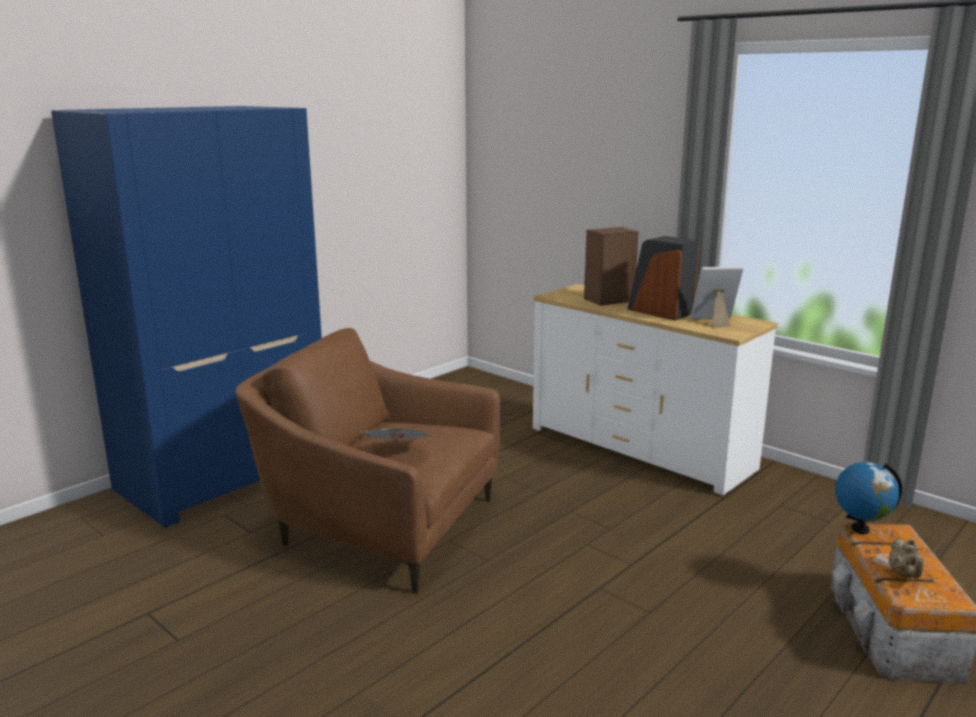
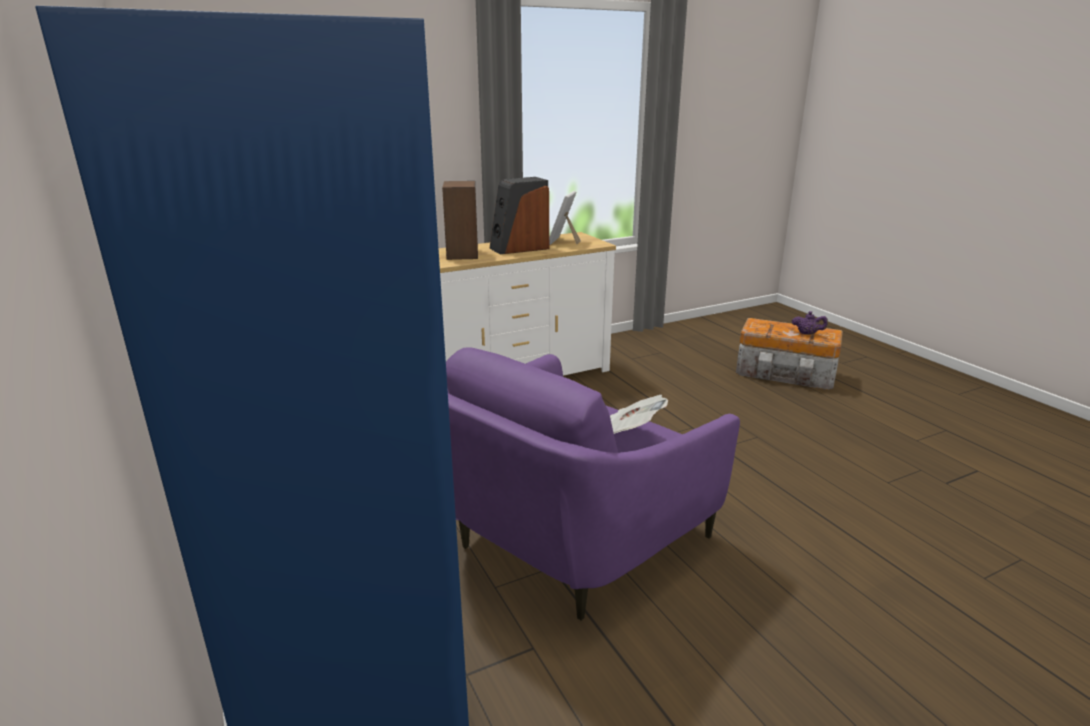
camera: 70 degrees left, 5 degrees up
brown armchair [235,328,500,594] -> purple armchair [446,347,740,621]
globe [835,462,902,534] -> none
beige teapot [889,538,924,579] -> purple teapot [792,311,828,335]

